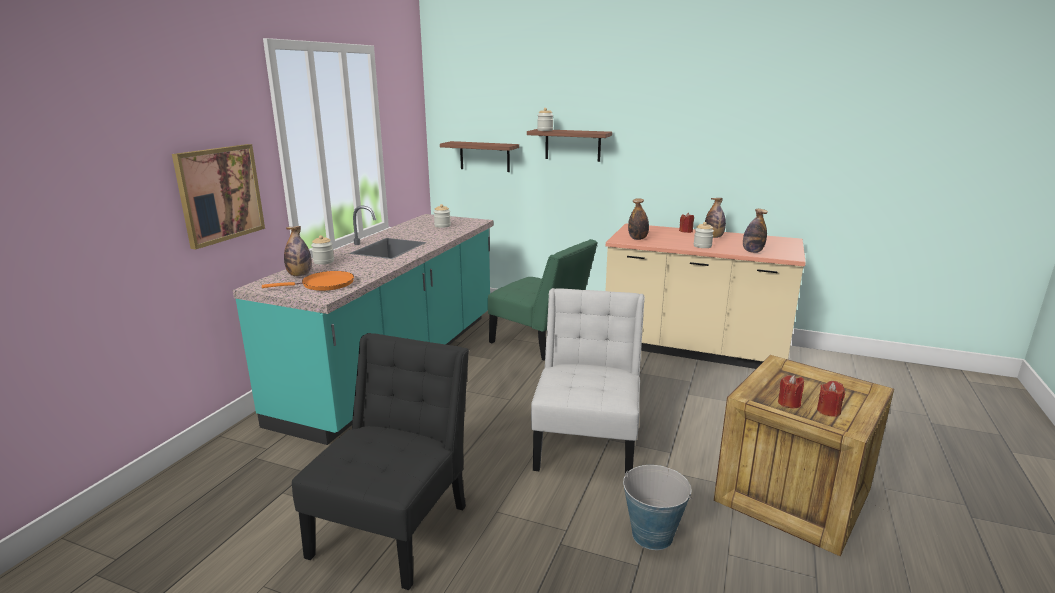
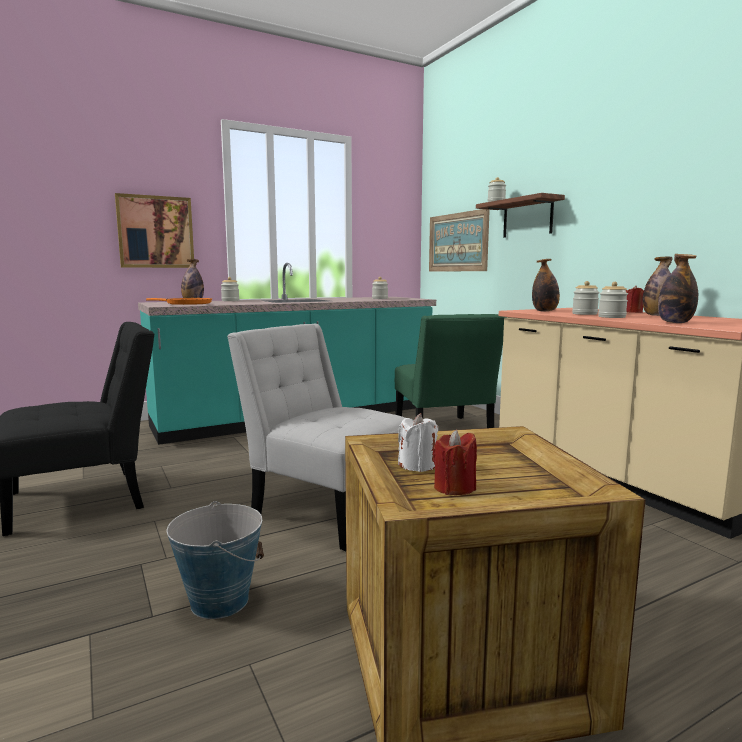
camera: 40 degrees right, 10 degrees down
shelf [440,141,519,172] -> picture [429,209,490,272]
white chair [531,288,645,474] -> white chair turned 105 degrees counterclockwise [227,324,405,551]
red candle [778,375,804,408] -> white candle [398,413,438,472]
none -> jar [572,281,600,315]

